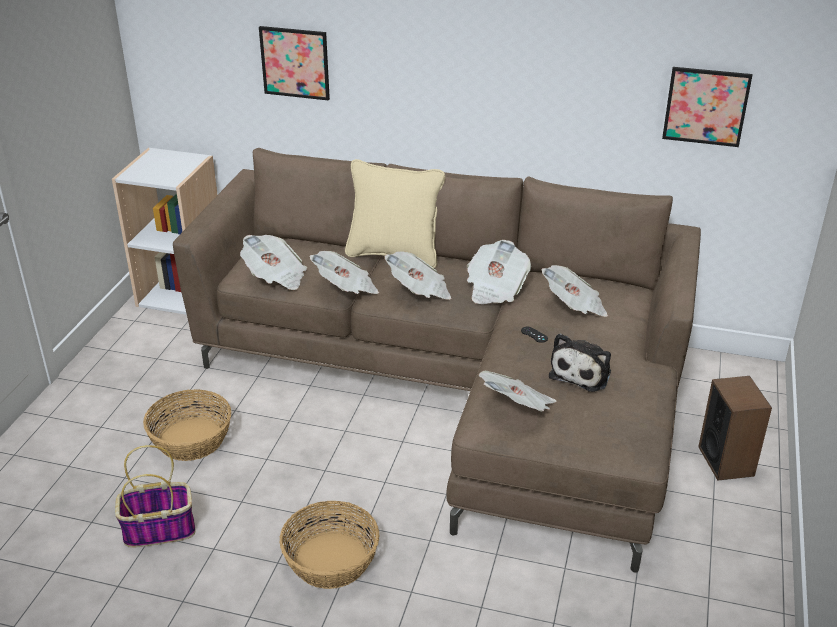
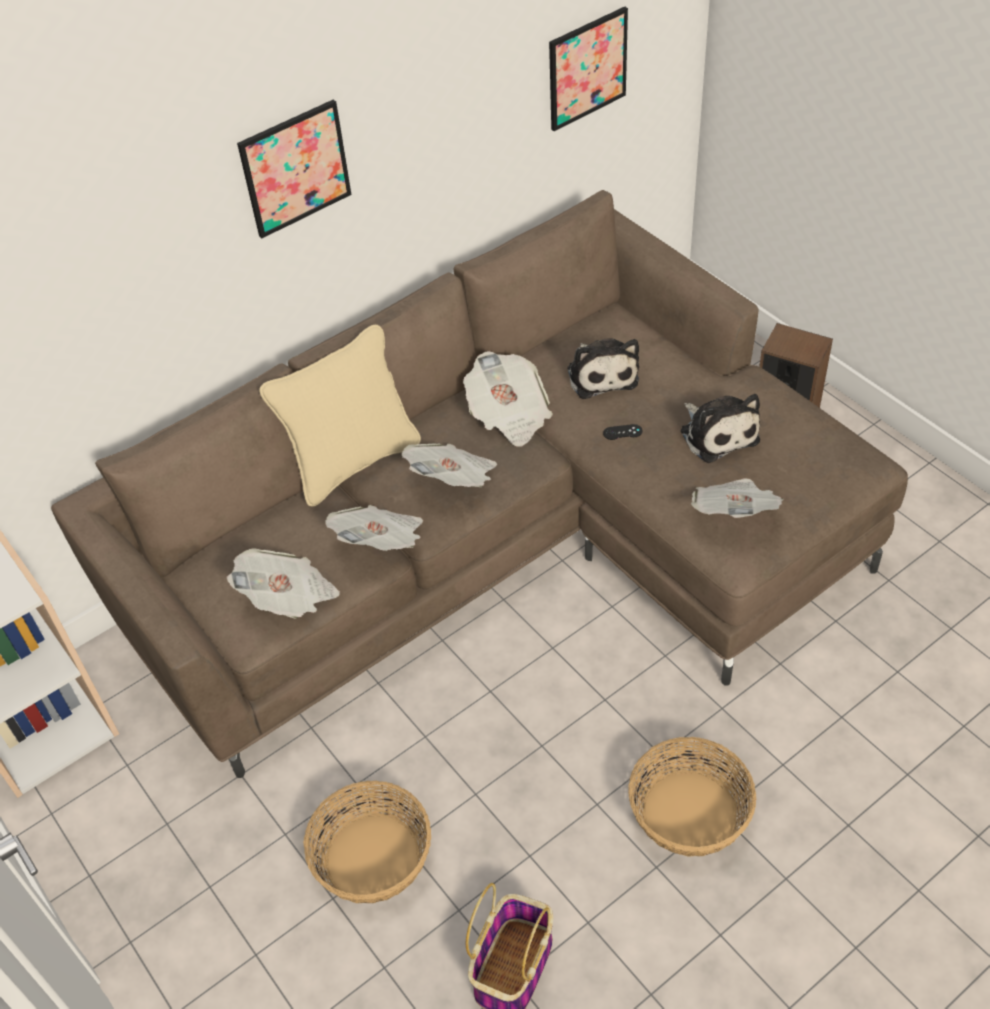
camera: 50 degrees left, 15 degrees up
picture [259,26,330,101] -> picture moved to [237,100,352,238]
newspaper [542,265,608,317] -> plush toy [567,338,639,399]

